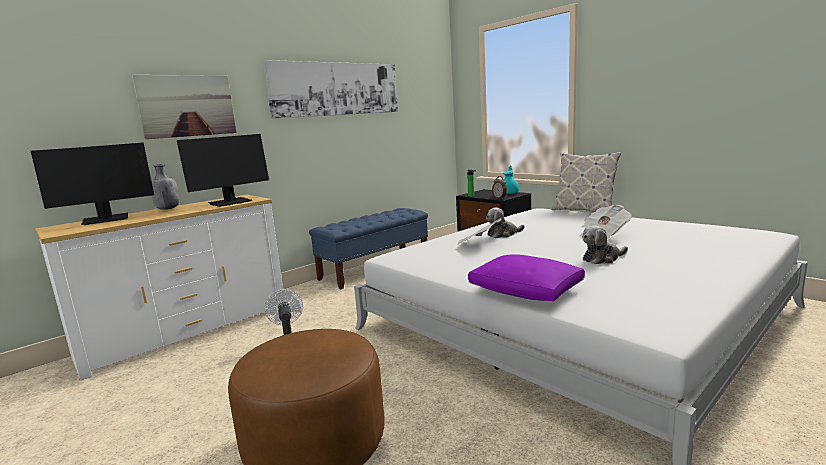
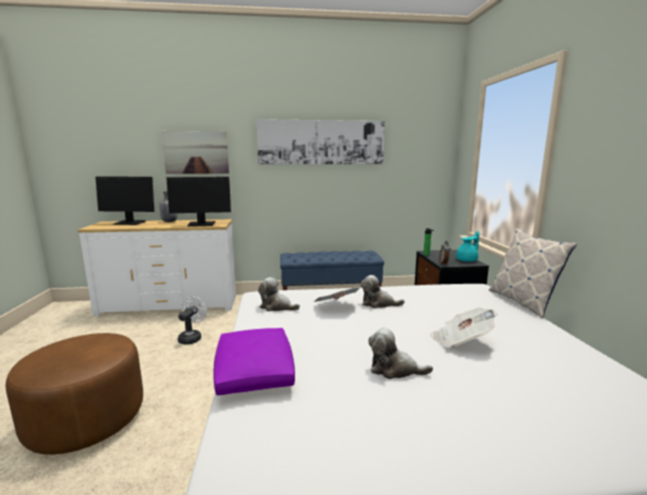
camera: 35 degrees right, 0 degrees up
none -> plush toy [258,277,300,311]

